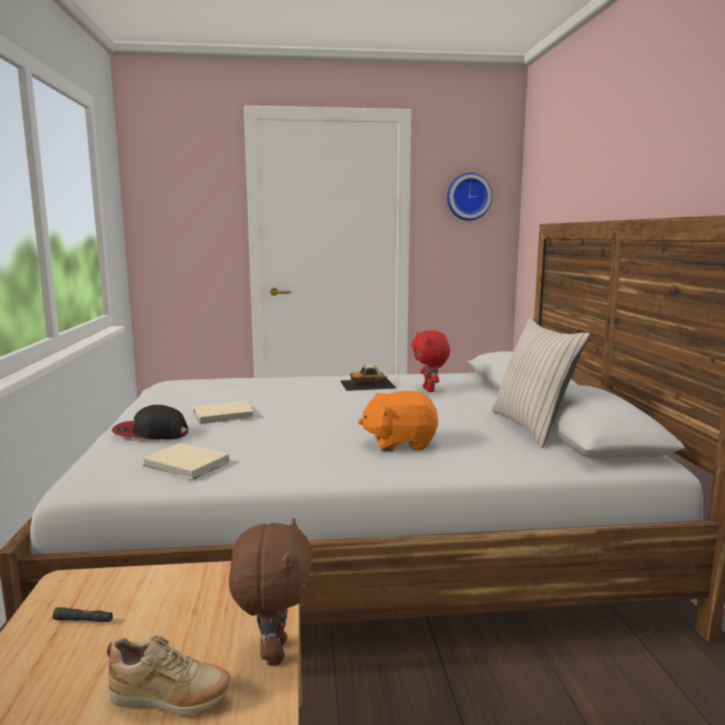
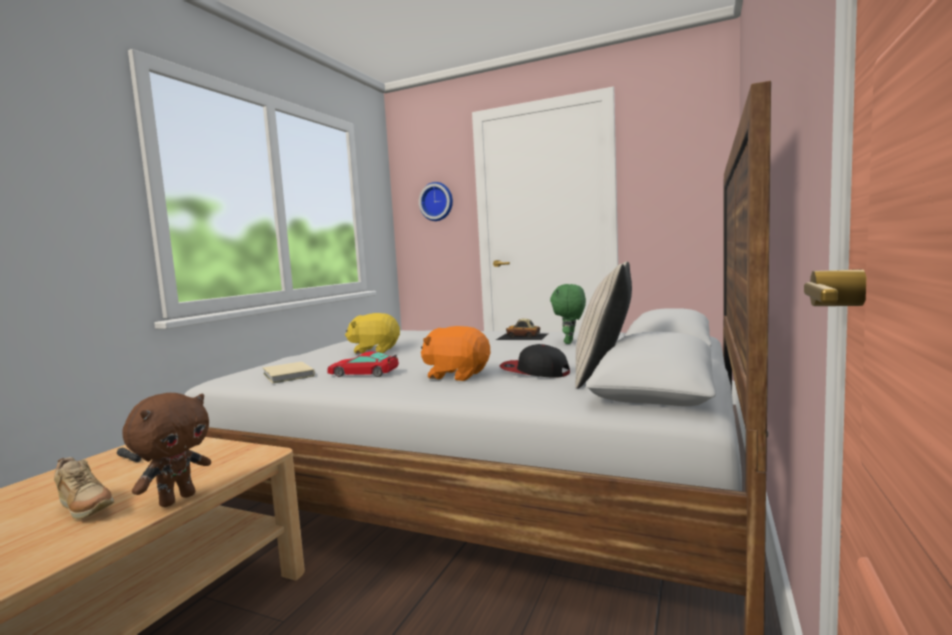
camera: 30 degrees right, 5 degrees down
cap [111,405,188,440] -> cap moved to [499,344,570,378]
beige book [194,401,254,424] -> yellow plush toy [345,313,400,354]
red plush toy [412,330,450,392] -> green plush toy [550,284,586,344]
wall clock [447,173,492,221] -> wall clock moved to [419,182,453,221]
none -> toy car [328,352,399,377]

